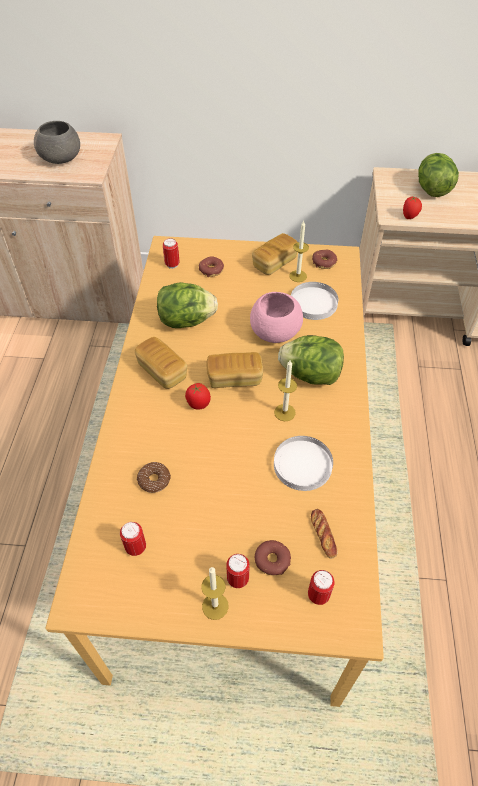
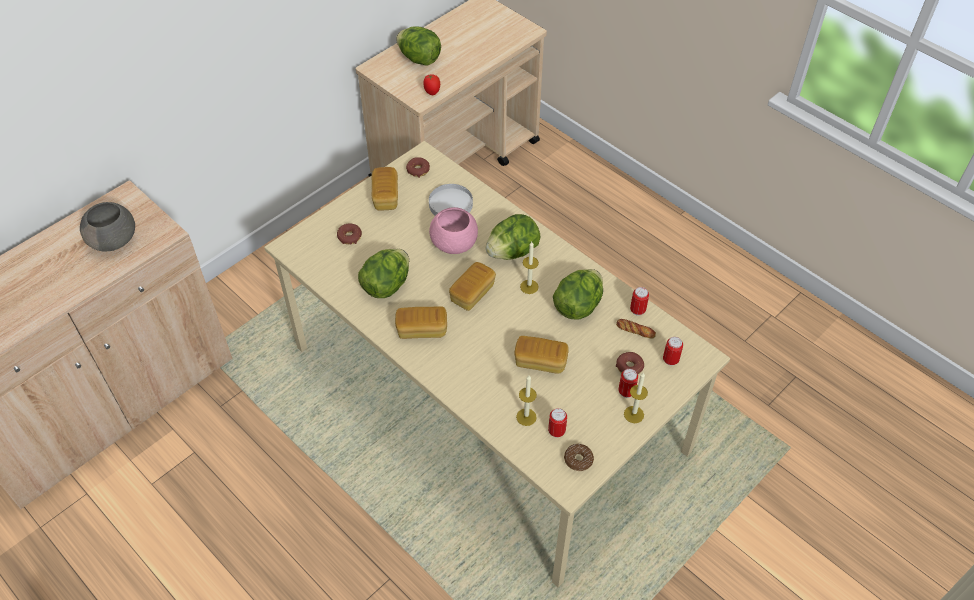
camera: 50 degrees left, 0 degrees up
orange dining table [45,236,384,707] -> beige dining table [264,141,730,588]
donut [137,462,171,493] -> donut moved to [564,444,594,471]
can [163,238,180,269] -> can moved to [630,287,649,316]
tomato [185,383,211,410] -> none
white plate [274,436,333,491] -> lettuce [553,269,603,320]
candle [289,221,309,282] -> candle moved to [516,375,537,426]
none -> bread [514,336,569,374]

